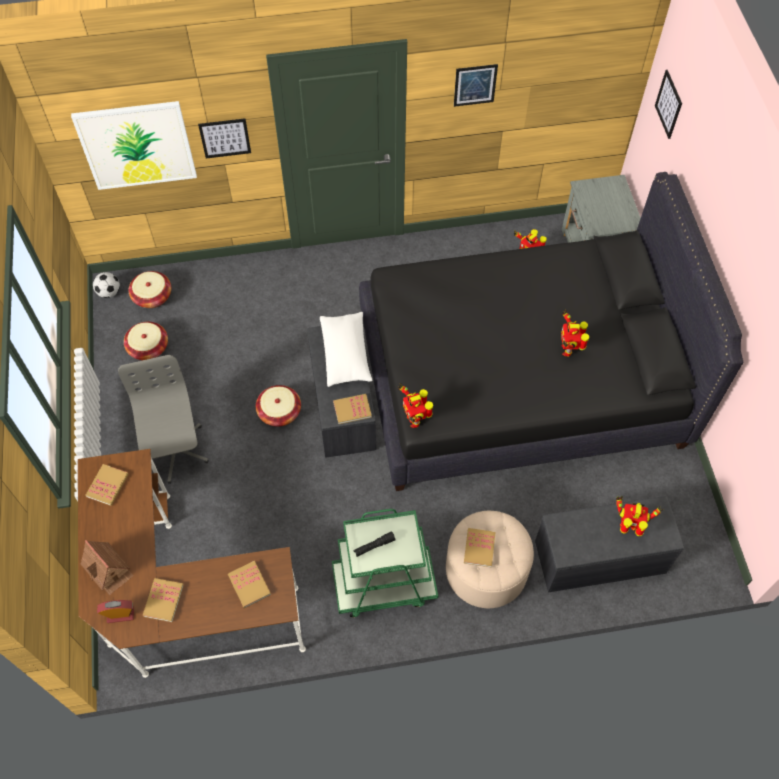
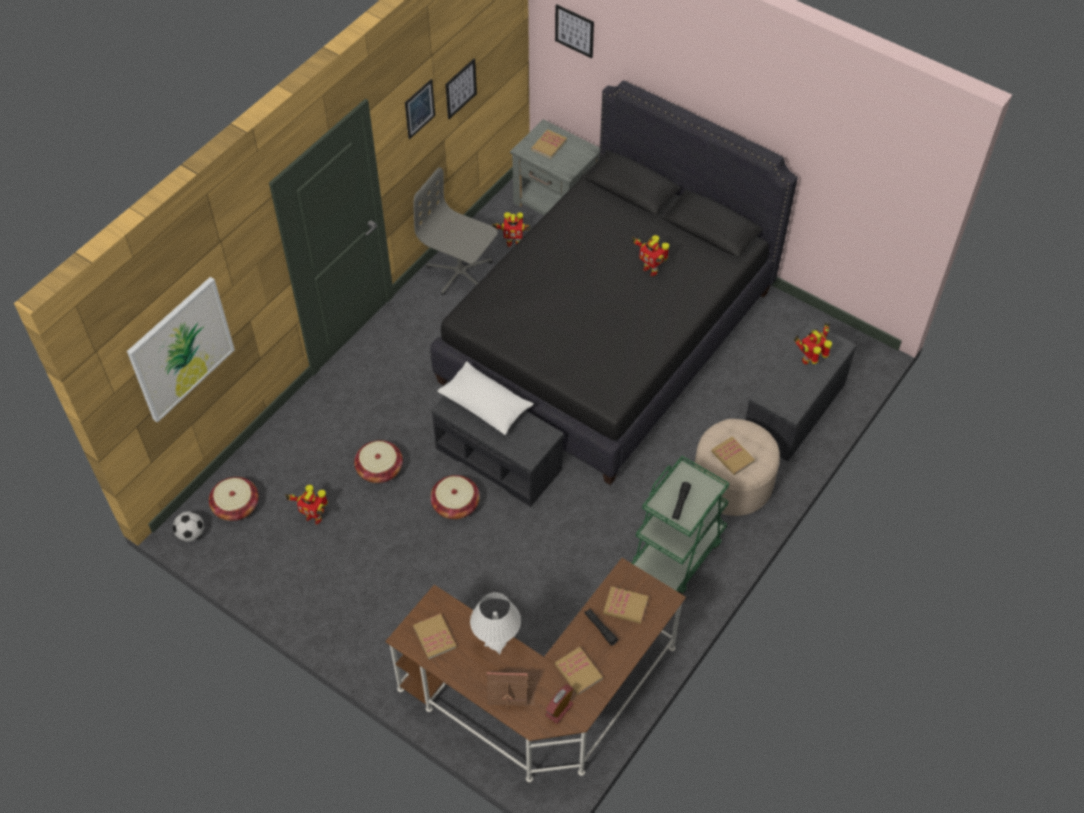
camera: 45 degrees left, 5 degrees down
grey office chair [118,354,209,484] -> grey office chair moved to [413,167,498,296]
basket [124,322,168,360] -> basket moved to [354,440,403,483]
picture [198,118,251,159] -> picture moved to [445,59,477,119]
book [333,394,372,424] -> book moved to [531,130,567,159]
toy robot [398,383,433,428] -> toy robot moved to [285,485,328,525]
none -> white table lamp [470,592,521,654]
none -> black flashlight [584,608,619,646]

